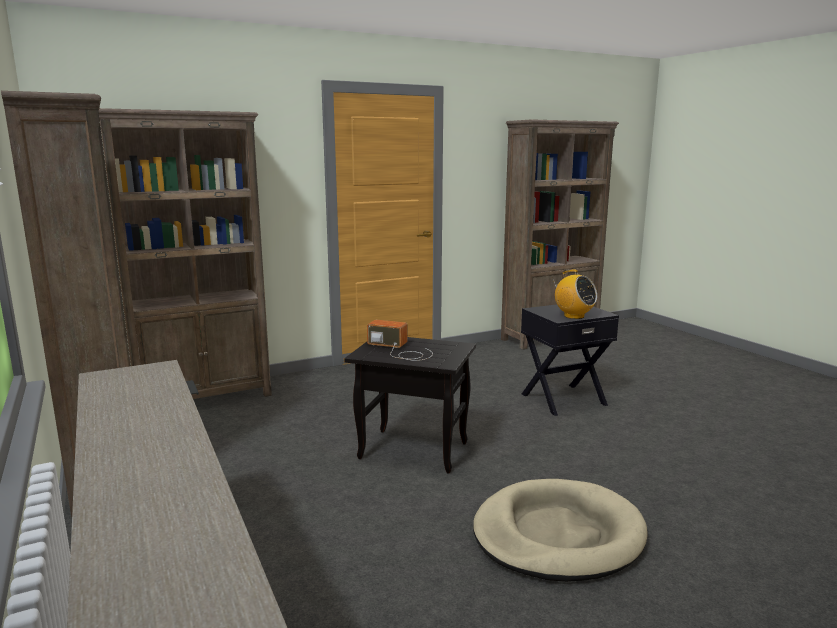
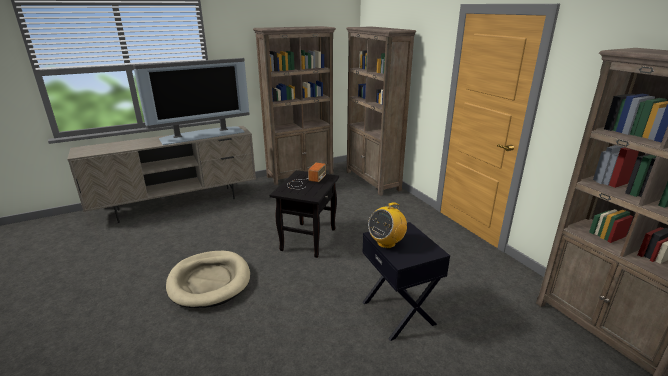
camera: 90 degrees right, 10 degrees up
none -> television [133,58,249,145]

